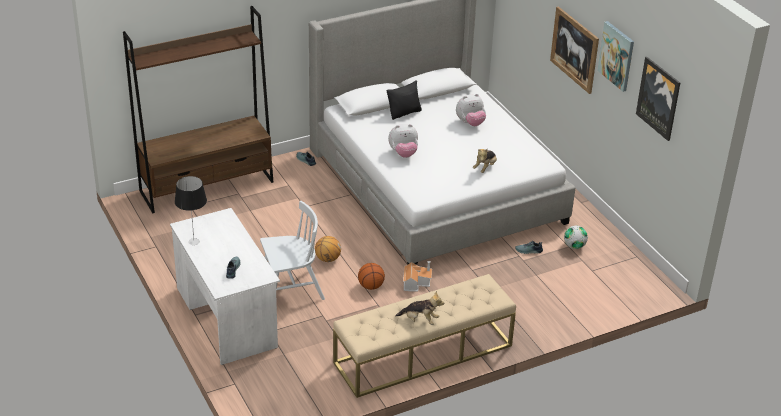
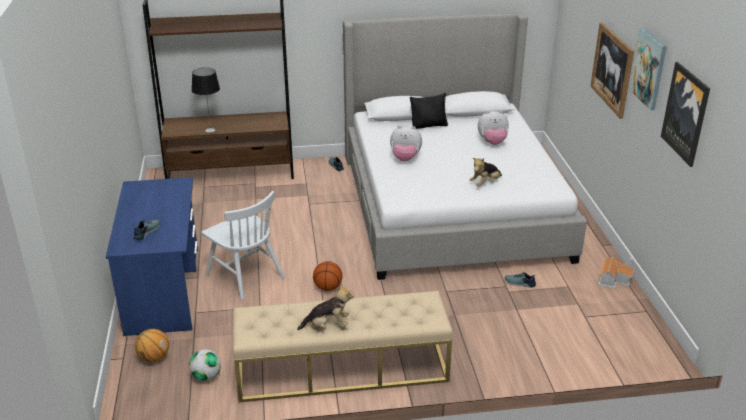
camera: 20 degrees right, 5 degrees down
white desk [170,208,280,365] -> blue desk [106,177,198,336]
table lamp [175,176,207,245] -> table lamp moved to [192,67,220,133]
white chair [260,201,325,300] -> white chair turned 45 degrees clockwise [201,191,285,300]
basketball [315,236,341,262] -> basketball moved to [135,329,169,362]
plush toy [395,291,444,325] -> plush toy turned 45 degrees counterclockwise [297,284,354,330]
toy house [403,261,432,292] -> toy house moved to [599,257,634,289]
football [564,226,588,249] -> football moved to [189,349,221,381]

